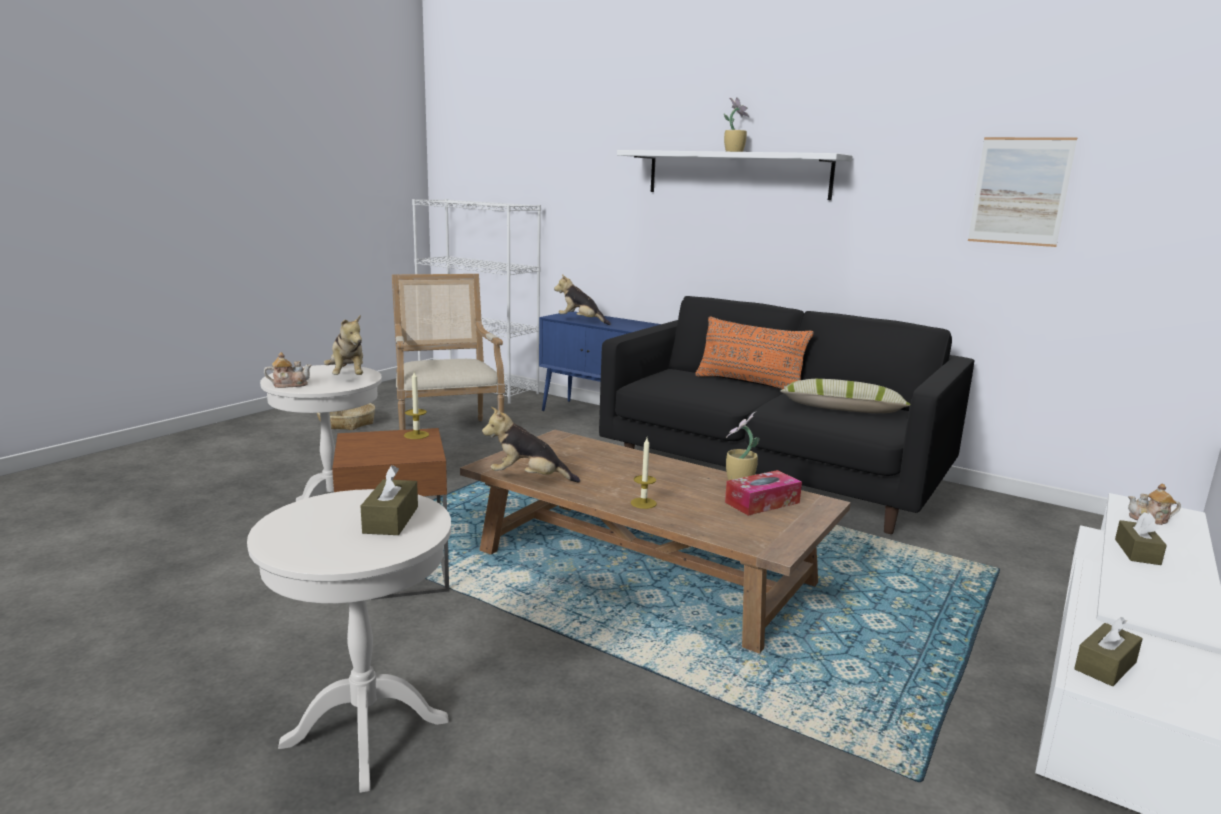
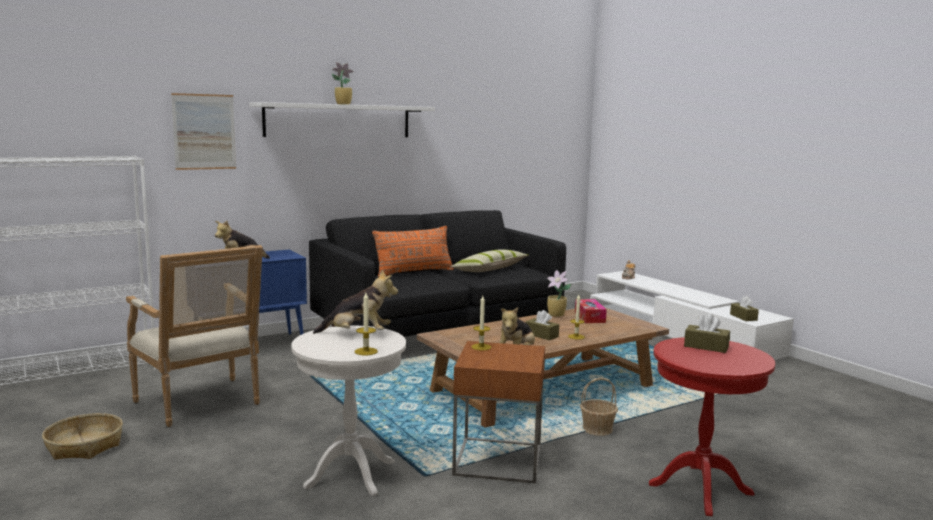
camera: 65 degrees left, 5 degrees down
white side table [247,489,451,793] -> red side table [649,337,775,516]
teapot [264,352,312,388] -> candle [355,293,378,355]
armchair [392,274,505,442] -> armchair turned 135 degrees counterclockwise [126,245,263,427]
picture [968,137,1077,247] -> picture moved to [171,93,236,170]
brown tissue box [1115,512,1167,565] -> brown tissue box moved to [525,310,559,340]
none -> basket [580,377,618,436]

